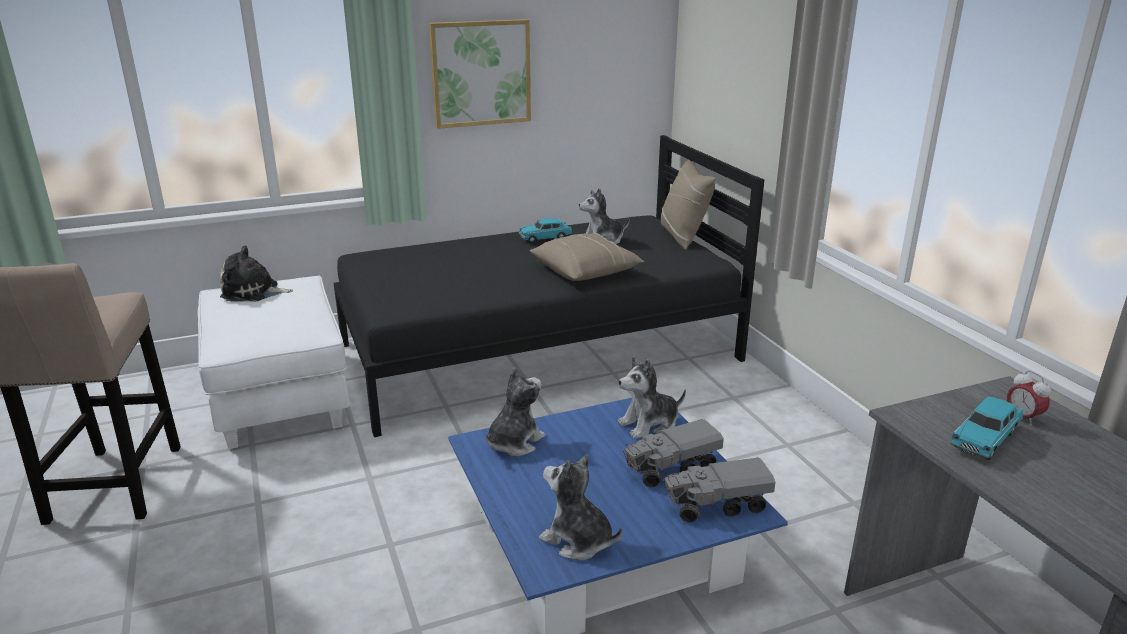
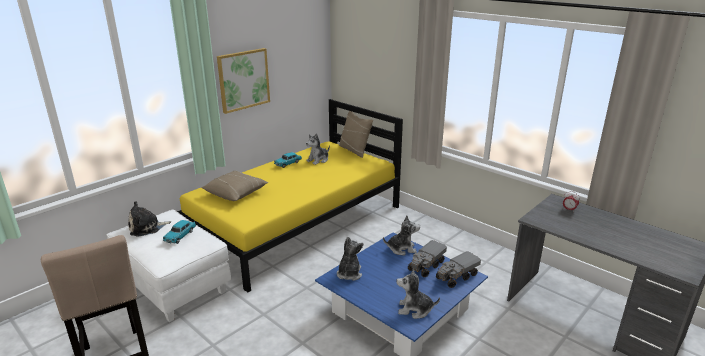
camera: 25 degrees left, 0 degrees up
black bed [334,135,764,437] -> yellow bed [177,99,403,292]
beige pillow [530,233,644,281] -> beige pillow moved to [201,171,268,201]
plush toy [618,356,686,439] -> plush toy turned 135 degrees counterclockwise [383,215,420,256]
turquoise toy car [950,397,1023,460] -> turquoise toy car moved to [163,220,196,244]

